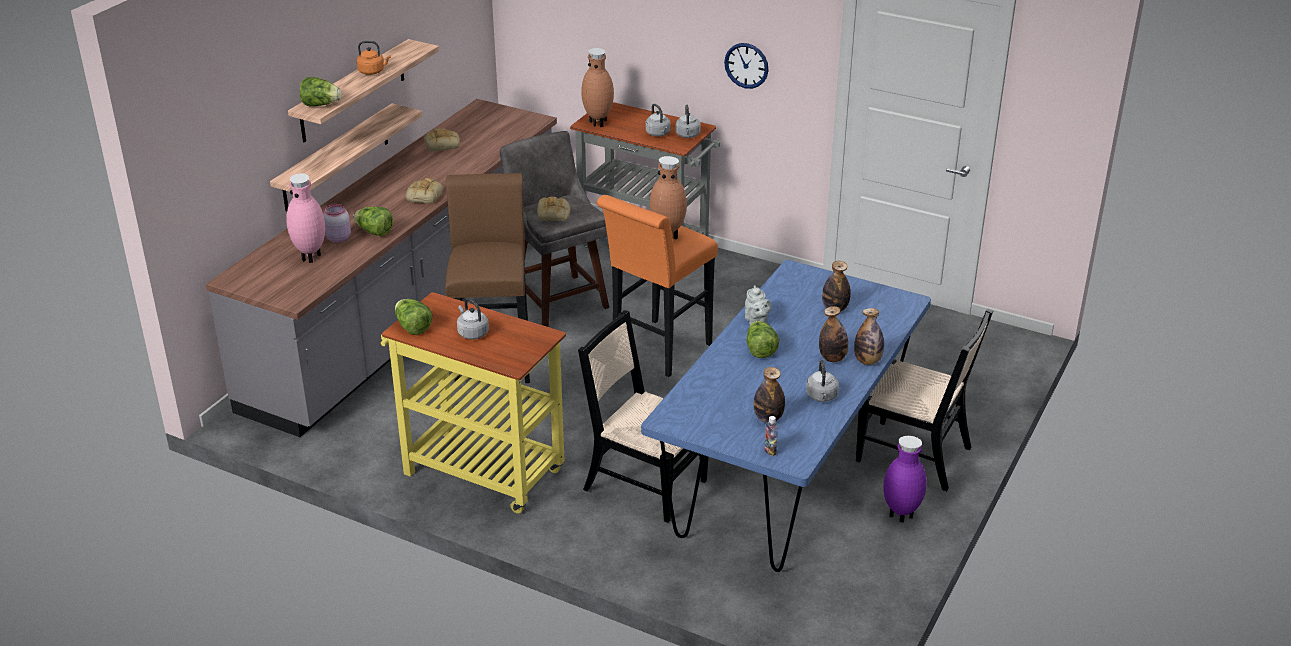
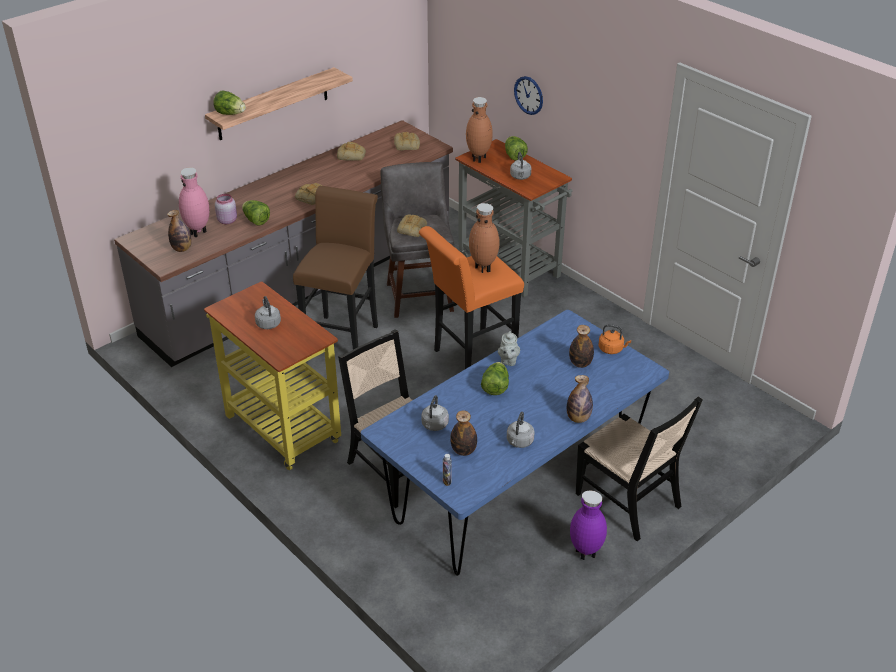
camera: 20 degrees right, 5 degrees up
shelf [270,103,423,211] -> none
orange kettle [356,41,391,75] -> orange kettle moved to [598,324,631,354]
lettuce [395,299,432,335] -> lettuce moved to [505,136,528,161]
grey kettle [675,105,701,138] -> grey kettle moved to [421,395,449,431]
wall clock [724,43,769,89] -> wall clock moved to [514,76,543,115]
bottle [819,306,848,362] -> bottle moved to [167,210,192,252]
none -> bread [394,132,420,151]

